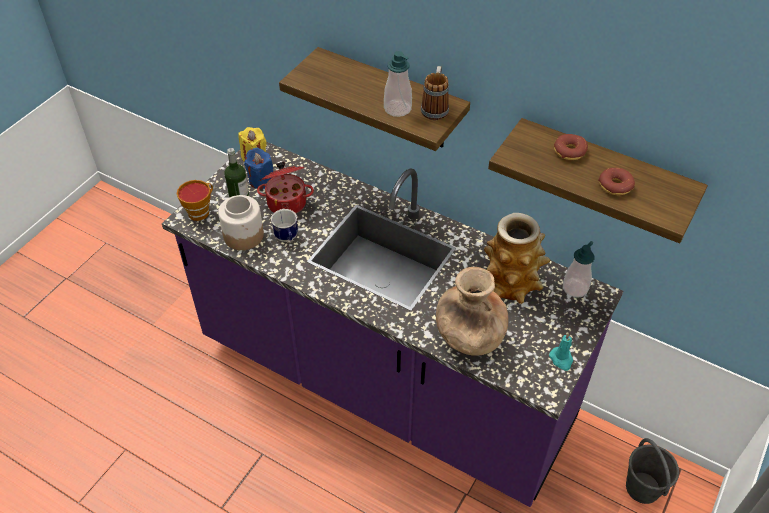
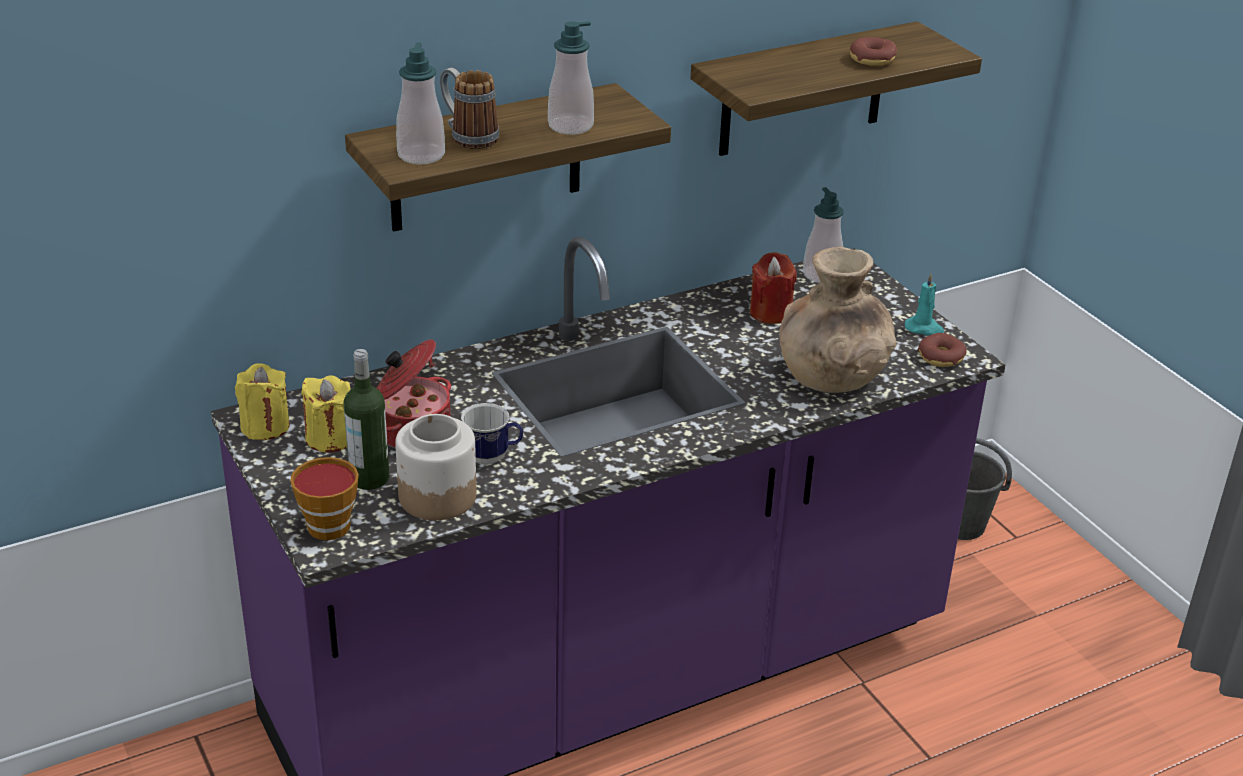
camera: 60 degrees left, 15 degrees down
blue candle [244,147,273,189] -> yellow candle [301,375,351,452]
mug [421,66,449,120] -> mug moved to [440,68,499,149]
vase [484,213,551,304] -> red candle [750,252,796,324]
donut [554,134,588,160] -> donut moved to [918,333,966,367]
none -> soap dispenser [396,42,445,164]

